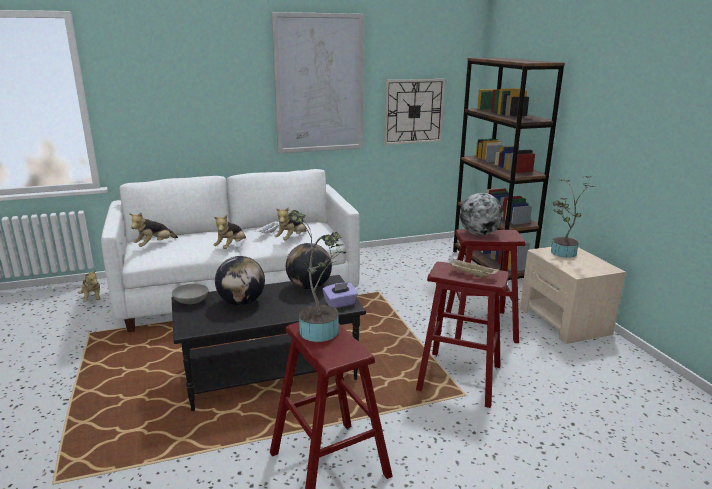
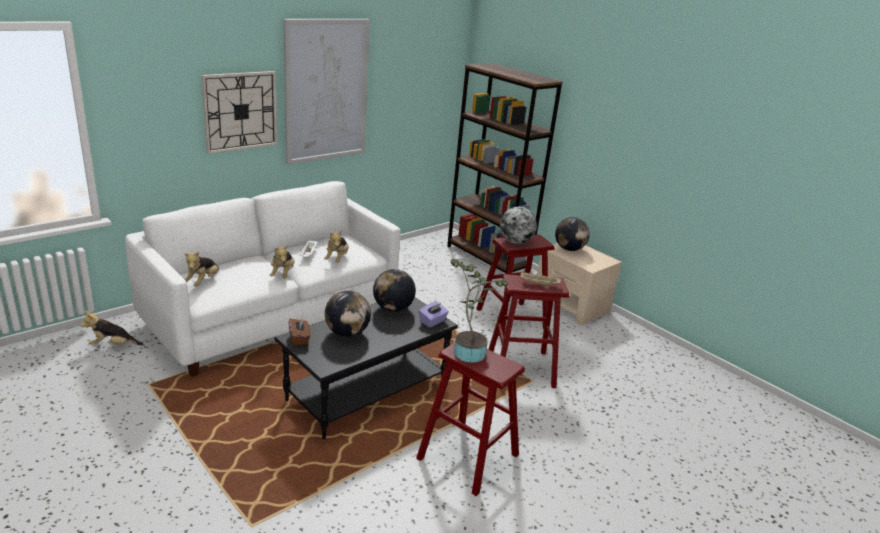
camera: 25 degrees left, 5 degrees up
plush toy [78,269,101,302] -> plush toy turned 135 degrees clockwise [80,311,144,345]
grey bowl [172,284,209,304] -> brown tissue box [289,318,310,346]
wall clock [384,79,445,145] -> wall clock moved to [201,71,277,154]
potted plant [551,176,595,258] -> globe [555,217,590,251]

